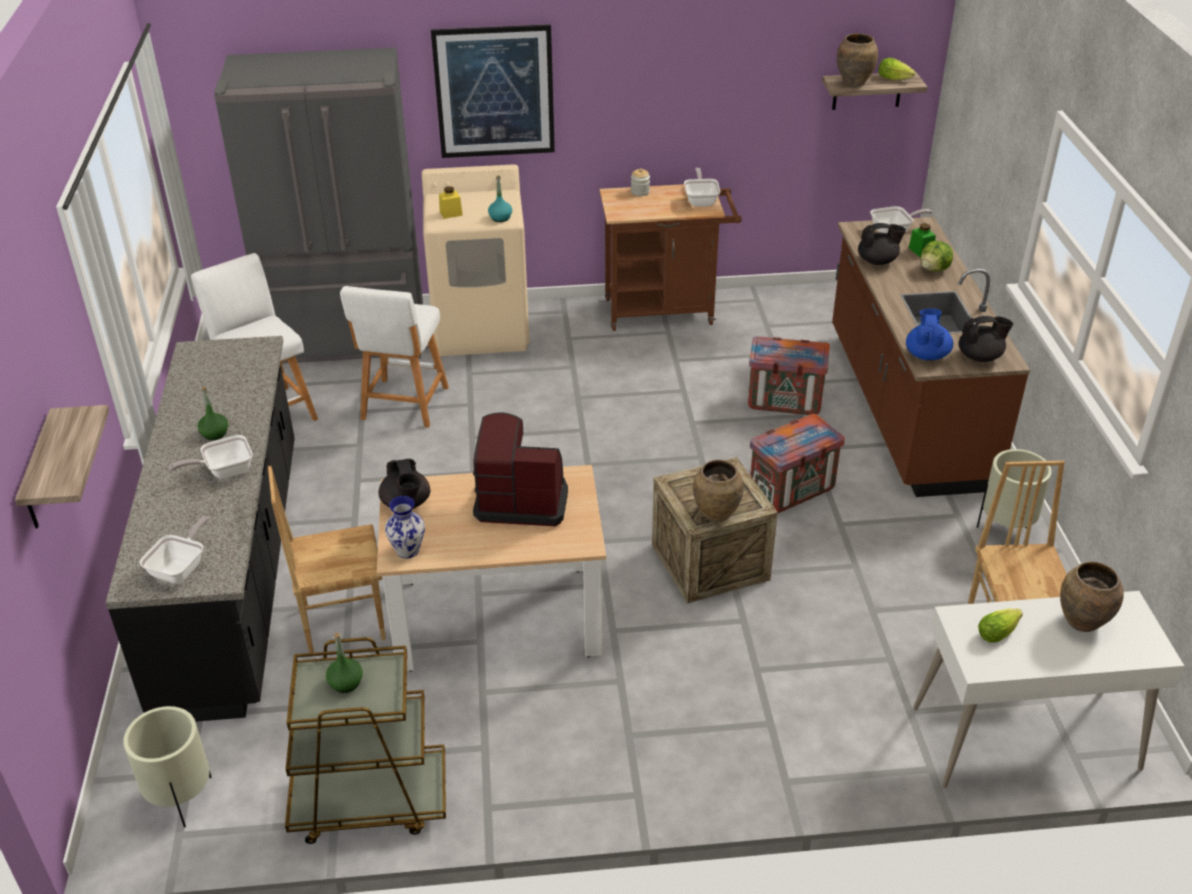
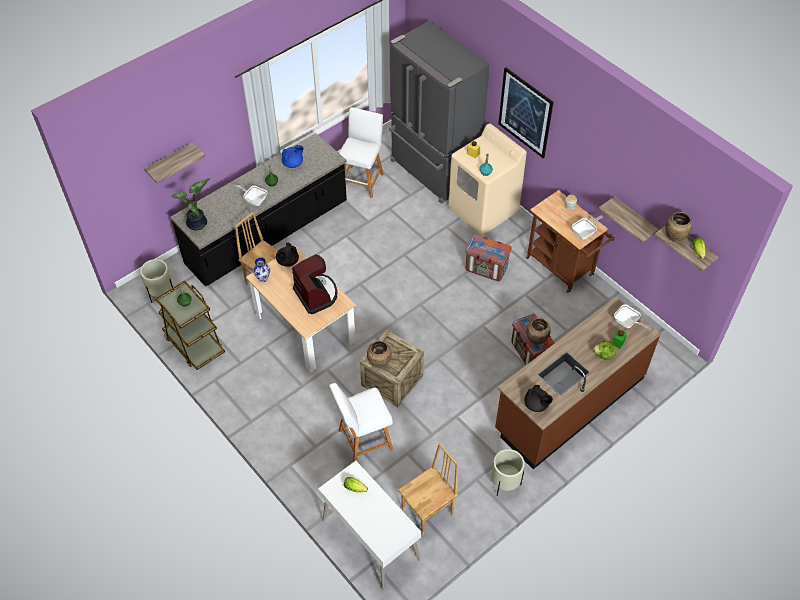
camera: 55 degrees right, 15 degrees up
frying pan [140,516,210,584] -> potted plant [171,178,210,230]
white stool [340,286,449,428] -> white stool moved to [329,383,394,462]
crate [750,414,845,513] -> crate moved to [465,234,512,281]
black teapot [858,223,906,265] -> none
blue teapot [906,308,953,361] -> blue teapot moved to [282,145,304,168]
brown vase [1060,561,1124,632] -> brown vase moved to [526,318,551,345]
none -> shelf [599,196,659,243]

